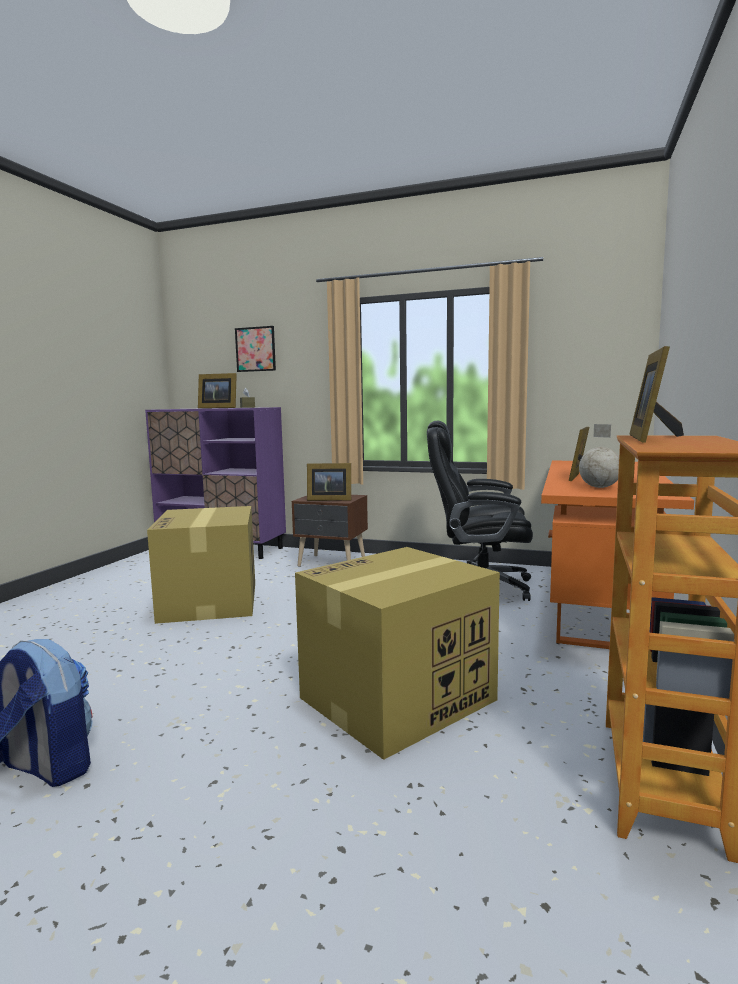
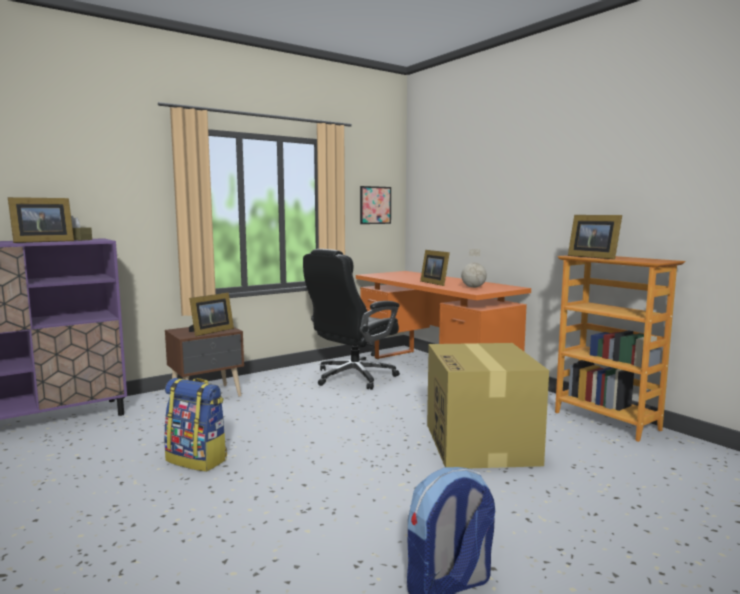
camera: 55 degrees left, 0 degrees up
cardboard box [147,506,255,624] -> backpack [164,378,227,472]
picture [235,326,276,372] -> picture moved to [360,186,391,224]

